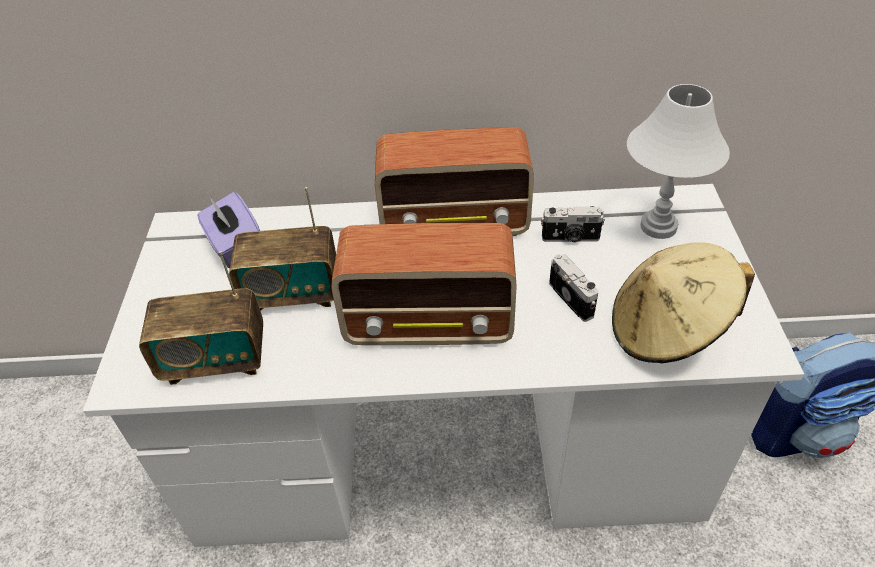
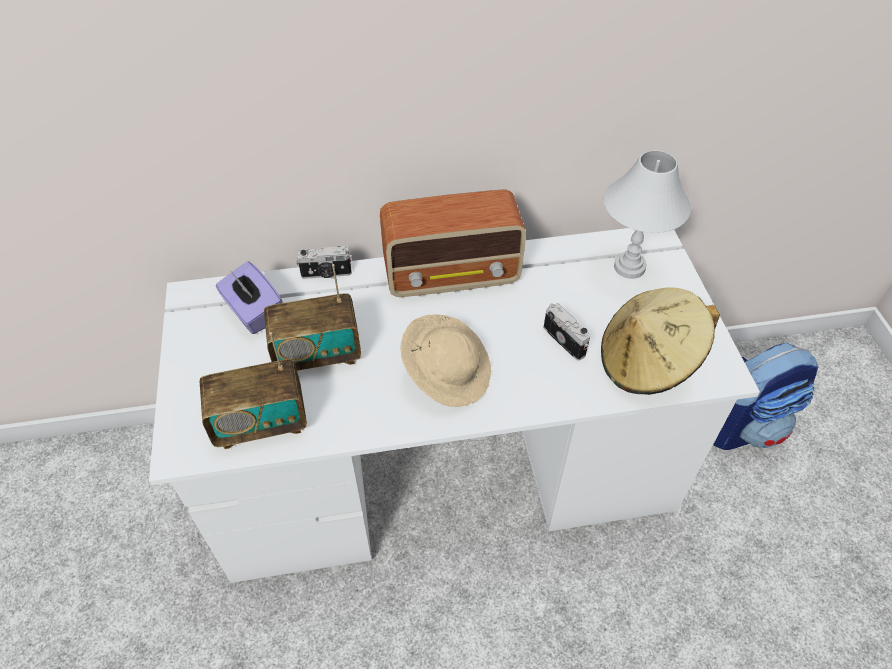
camera: 10 degrees left, 5 degrees up
radio [331,223,517,345] -> beige hat [400,314,491,407]
camera [541,206,605,242] -> camera moved to [296,246,352,279]

